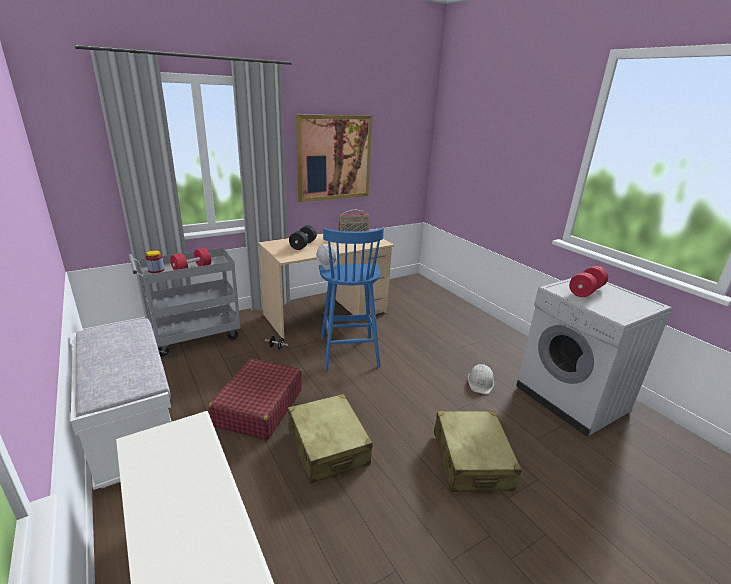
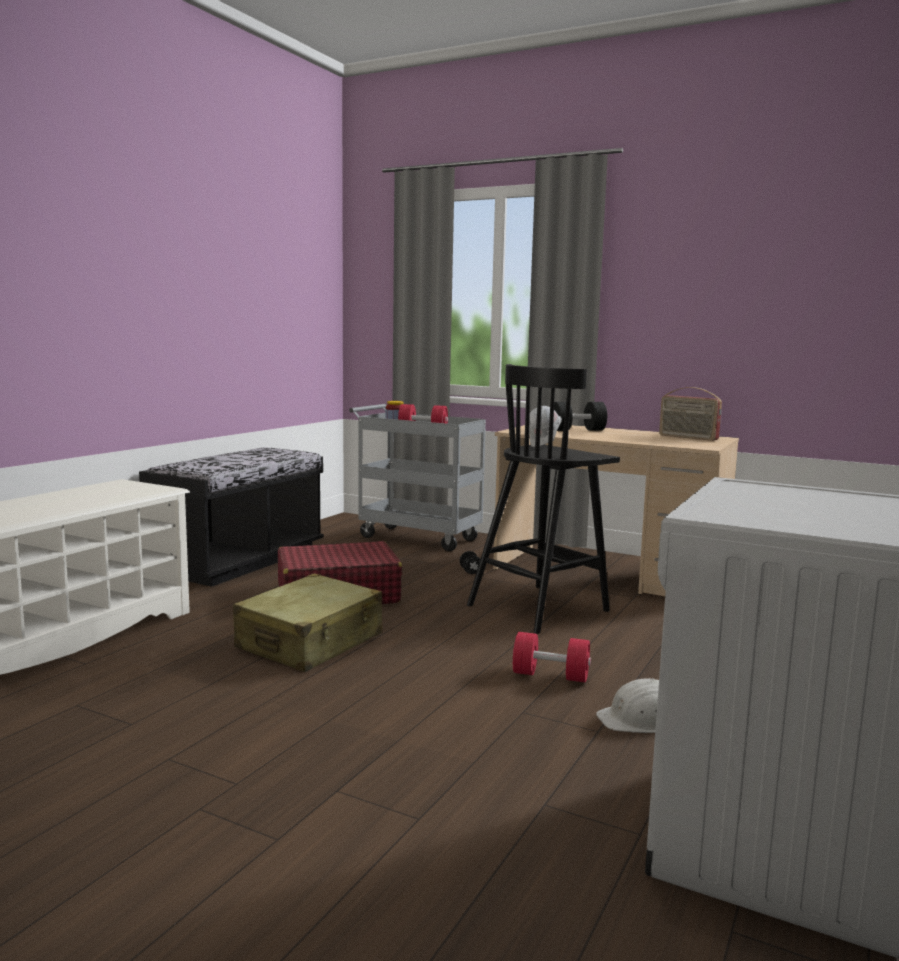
camera: 60 degrees right, 15 degrees down
white bench [71,318,171,490] -> black bench [139,448,324,587]
picture [296,114,372,202] -> none
blue stool [319,227,384,371] -> black stool [467,364,620,634]
beige suitcase [434,411,522,492] -> none
red dumbbell [569,266,608,297] -> red dumbbell moved to [513,632,591,682]

